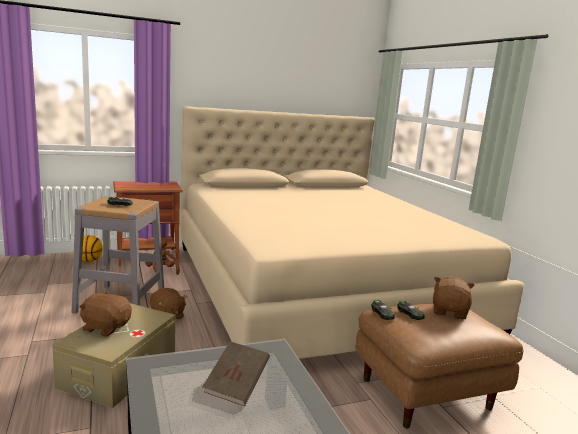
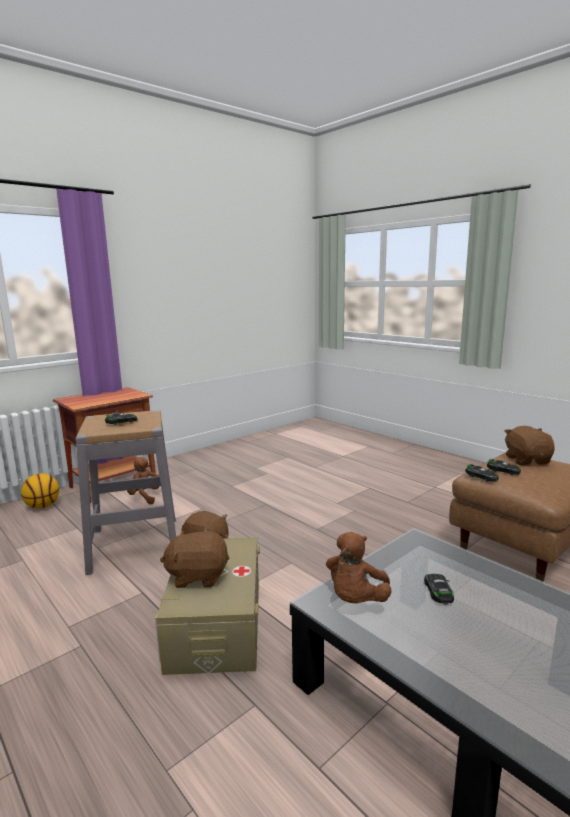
camera: 20 degrees left, 0 degrees up
beige bed [180,106,524,359] -> none
brown book [203,341,270,406] -> toy car [424,574,454,605]
none -> brown plush toy [326,532,391,603]

